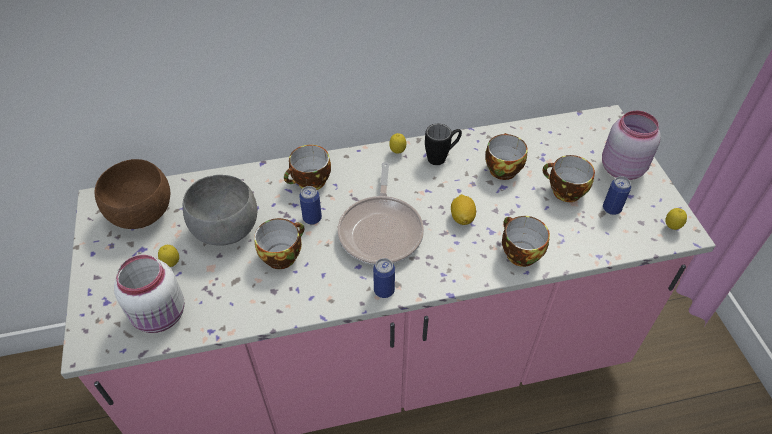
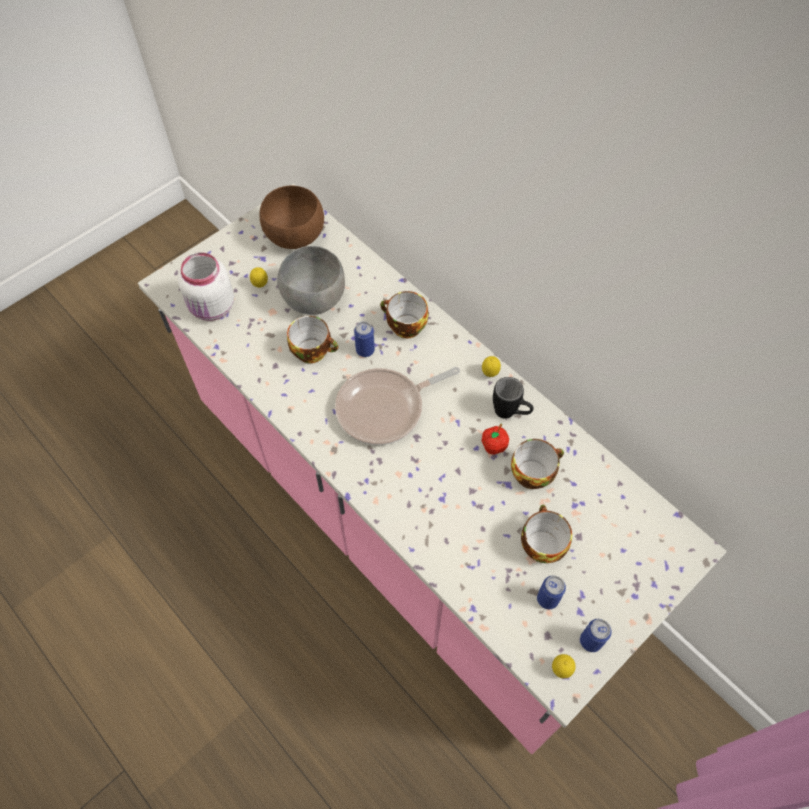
camera: 60 degrees right, 10 degrees up
can [373,258,395,298] -> can moved to [580,619,612,652]
lemon [451,194,476,225] -> none
cup [502,216,550,267] -> none
pink jar [602,111,661,180] -> none
none -> apple [482,424,509,455]

